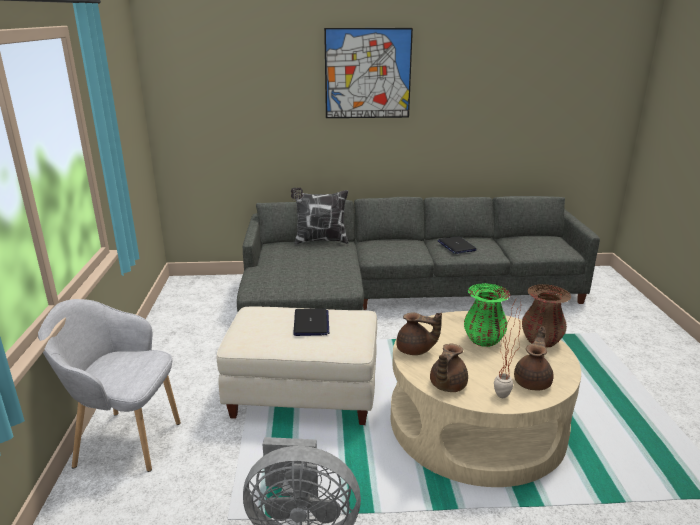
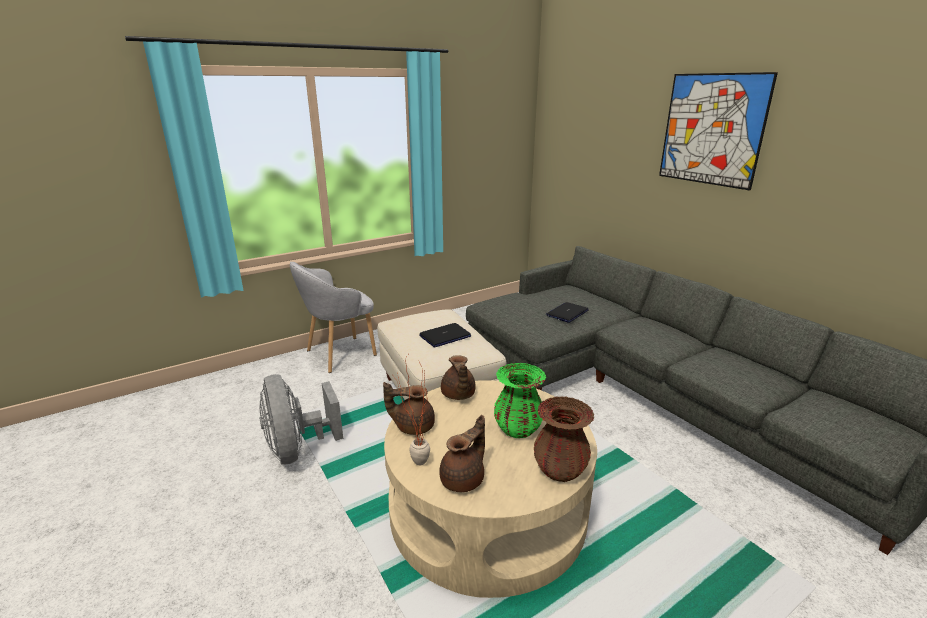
camera: 60 degrees right, 0 degrees up
grey armchair [38,299,181,472] -> grey armchair turned 105 degrees counterclockwise [290,262,377,373]
pillow [291,187,348,245] -> none
laptop [438,236,477,254] -> laptop moved to [546,302,589,323]
brown teapot [514,326,554,390] -> brown teapot turned 45 degrees counterclockwise [439,415,485,492]

